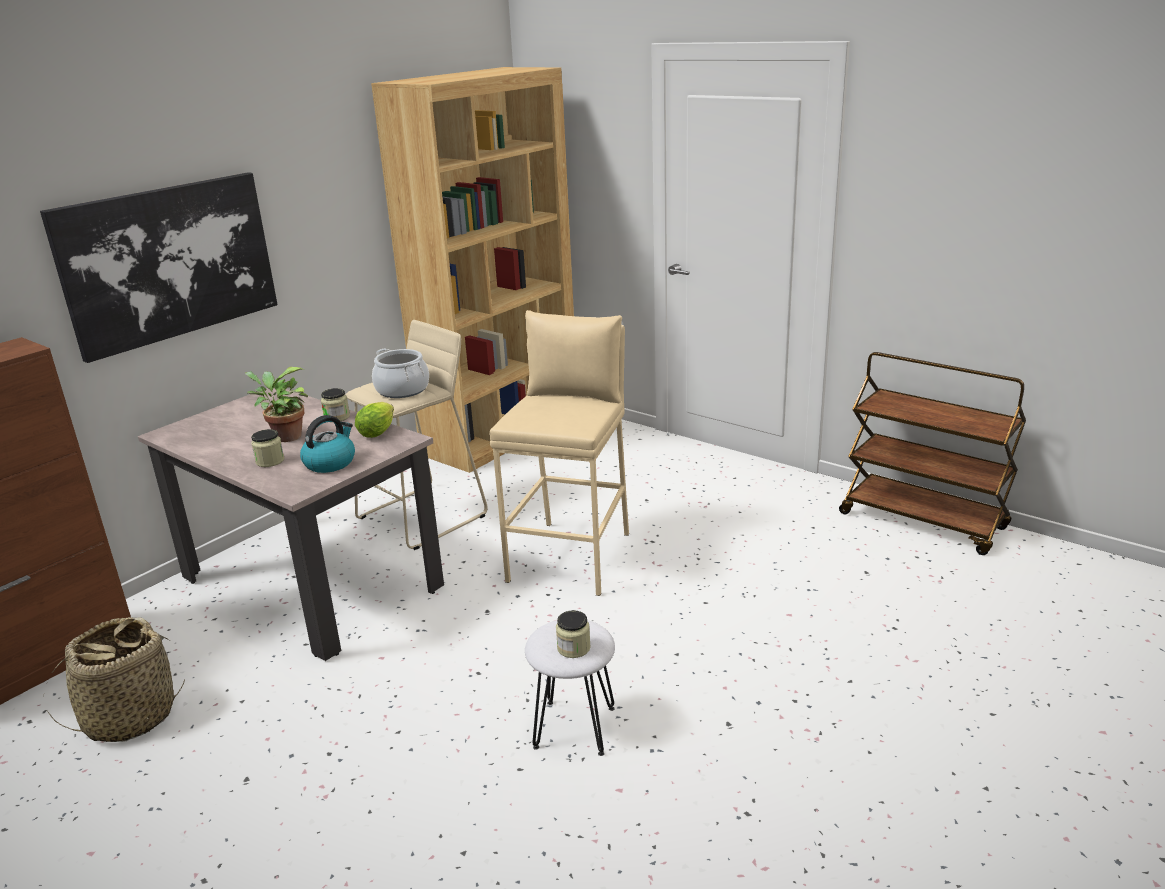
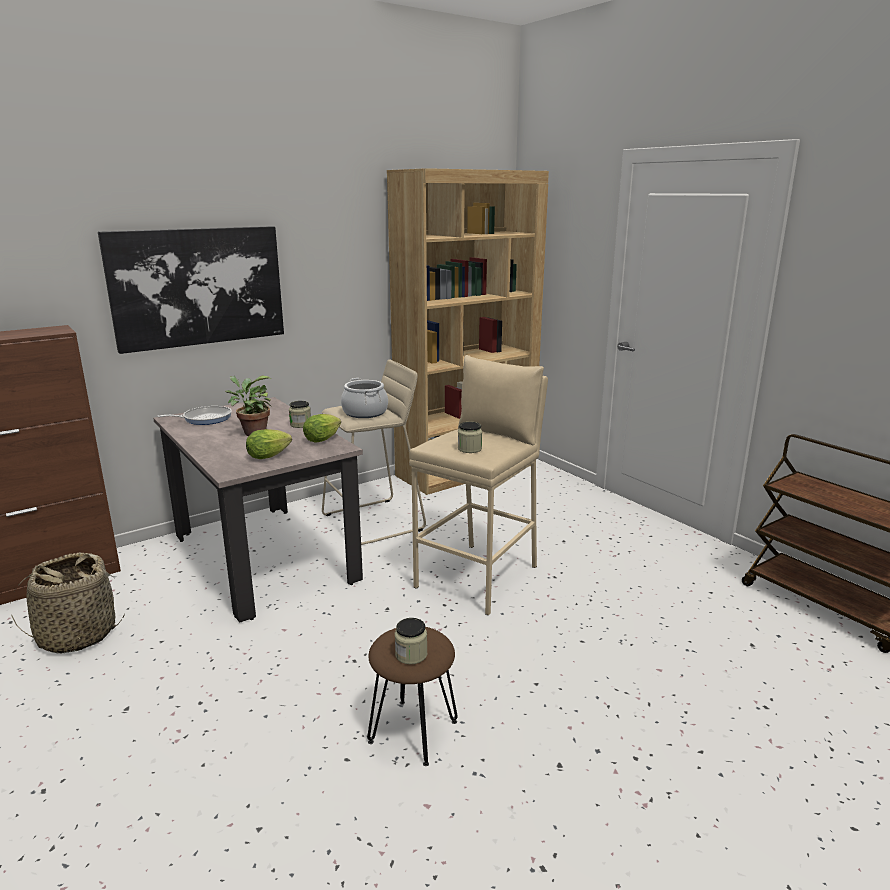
camera: 15 degrees right, 5 degrees down
jar [251,429,284,467] -> jar moved to [458,422,482,453]
kettle [300,415,355,473] -> lettuce [246,429,292,459]
white stool [525,620,615,756] -> brown stool [367,627,458,766]
none -> frying pan [157,406,232,425]

